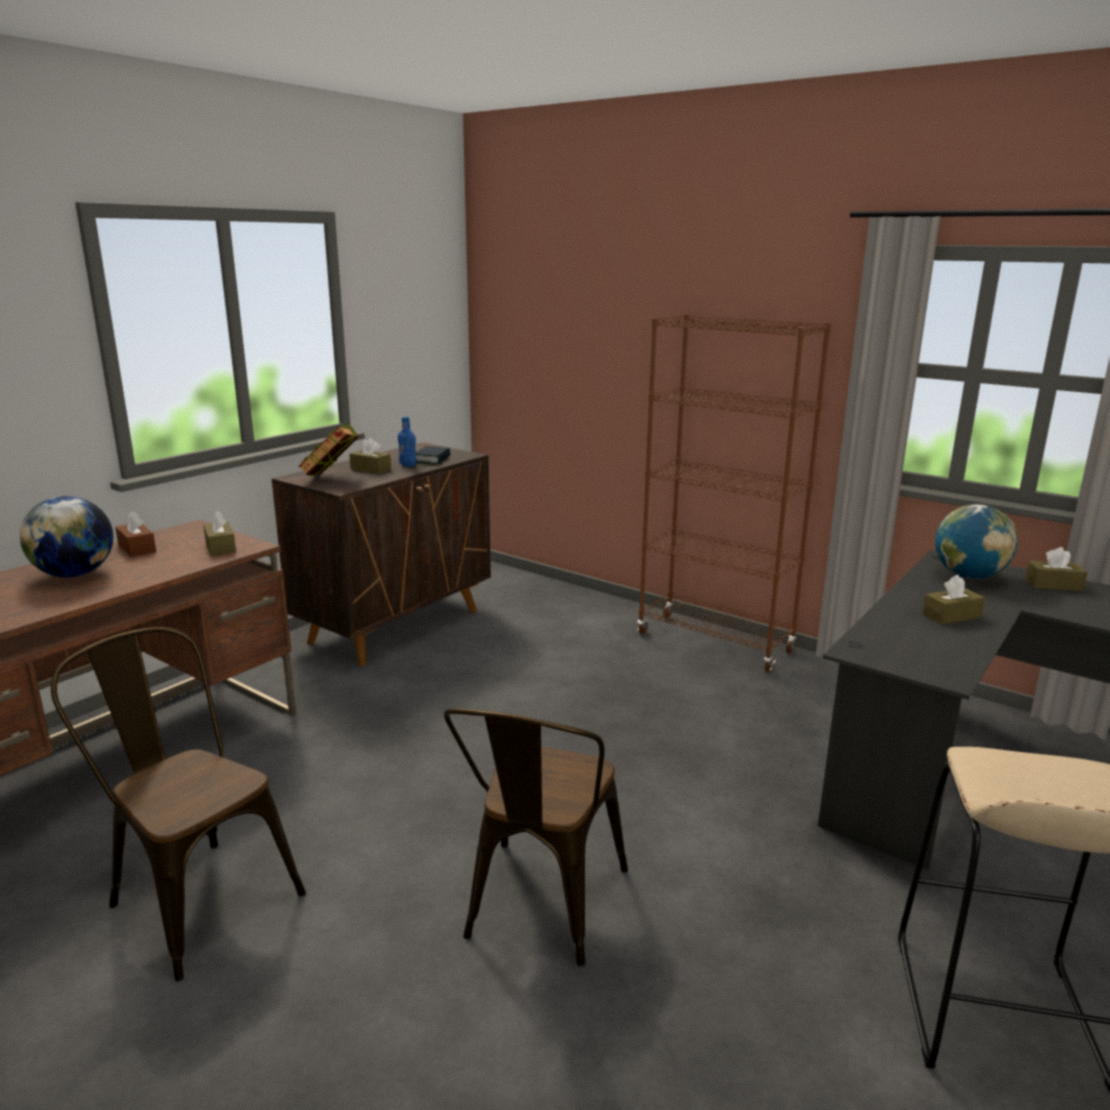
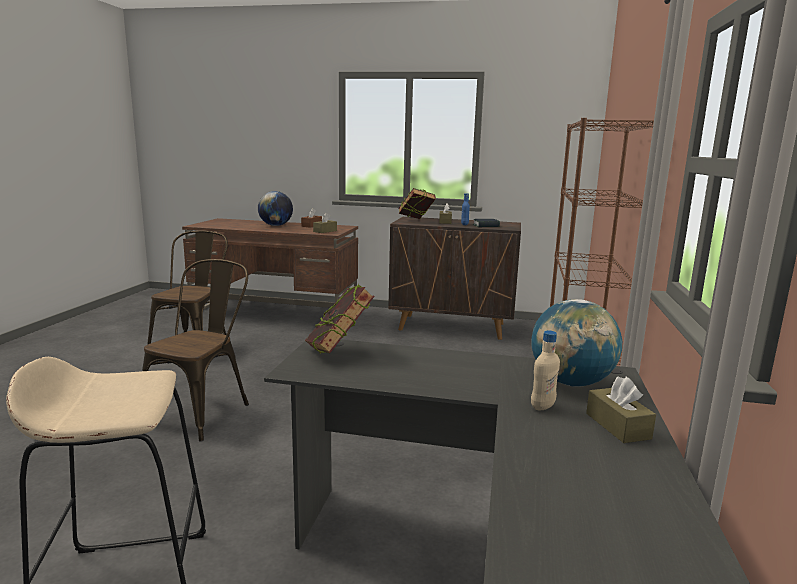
camera: 65 degrees right, 5 degrees down
brown chair [444,708,628,967] -> brown chair turned 120 degrees clockwise [142,259,249,442]
brown tissue box [922,575,985,624] -> none
none -> book [305,284,375,353]
none -> beige bottle [531,330,560,410]

